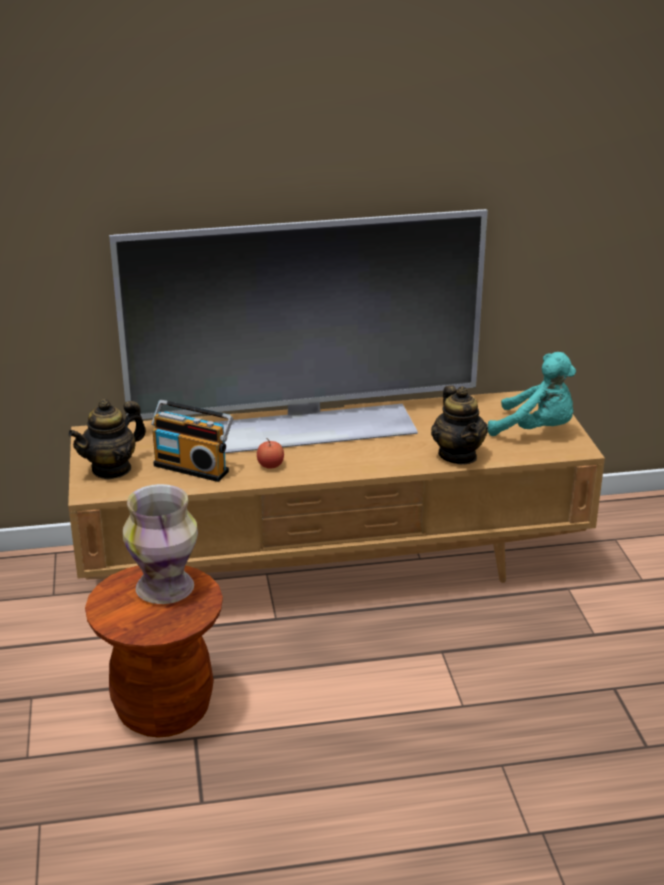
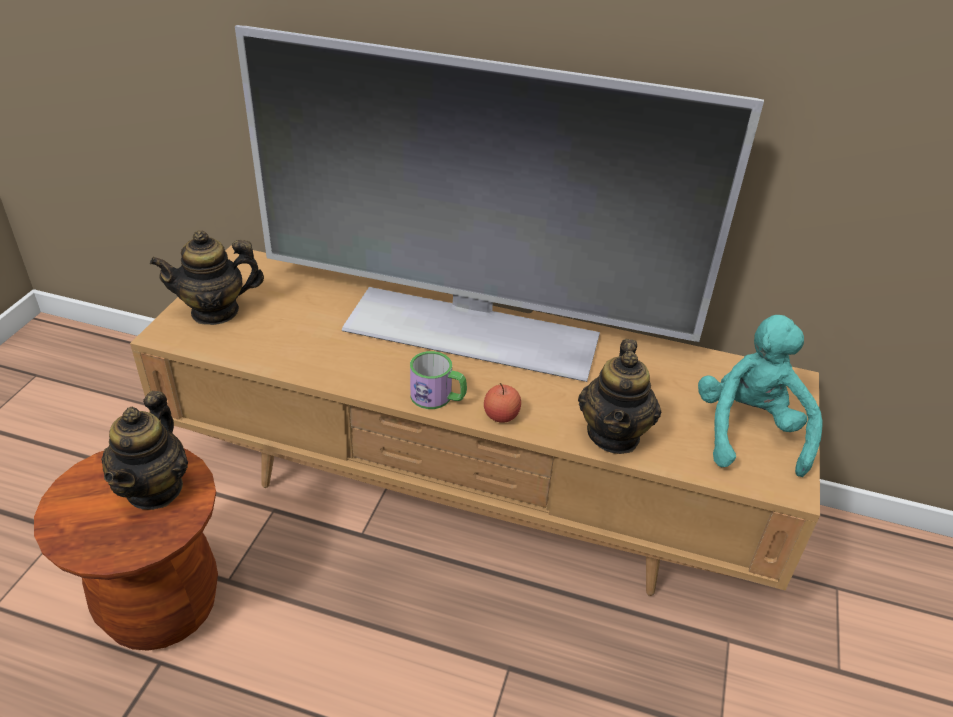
camera: 25 degrees right, 10 degrees up
vase [123,484,198,604] -> teapot [101,391,188,510]
radio [151,400,233,482] -> none
apple [257,438,284,469] -> apple moved to [484,383,521,423]
turquoise plush toy [488,352,576,436] -> turquoise plush toy turned 135 degrees counterclockwise [698,315,823,477]
none -> mug [410,351,467,409]

